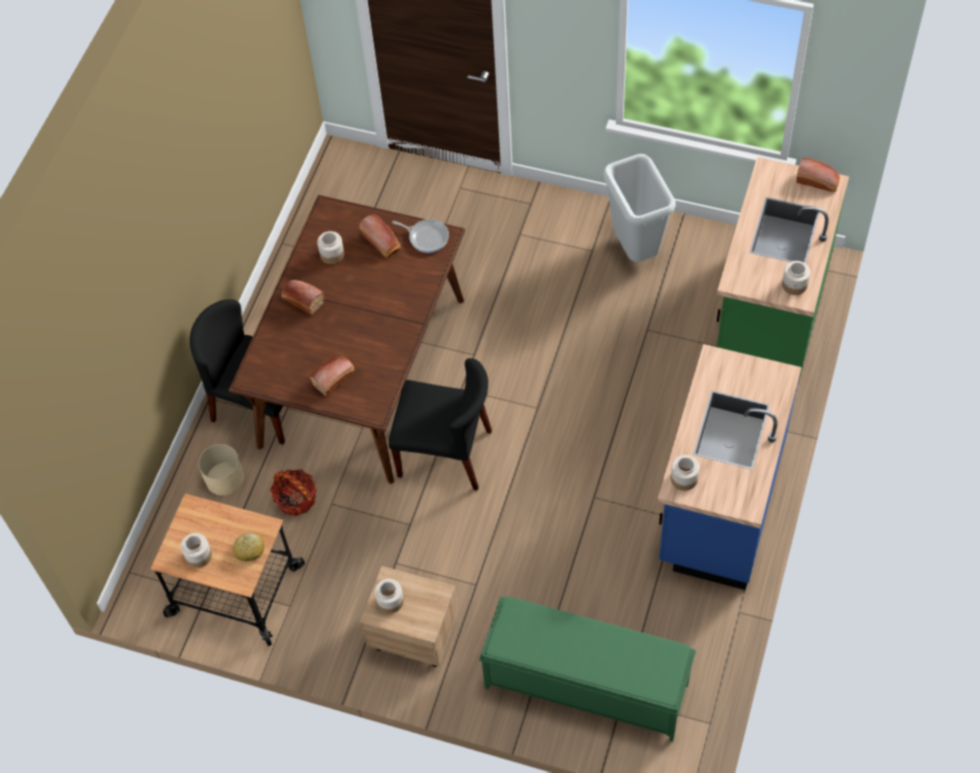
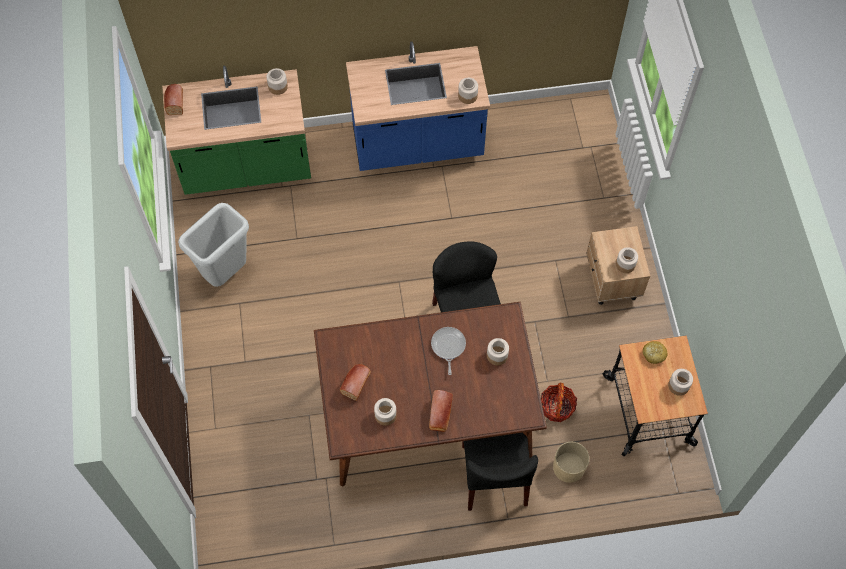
camera: 120 degrees left, 5 degrees up
bread [310,357,354,397] -> jar [487,338,509,365]
frying pan [392,219,449,253] -> frying pan moved to [431,327,466,375]
green bench [479,596,696,742] -> none

